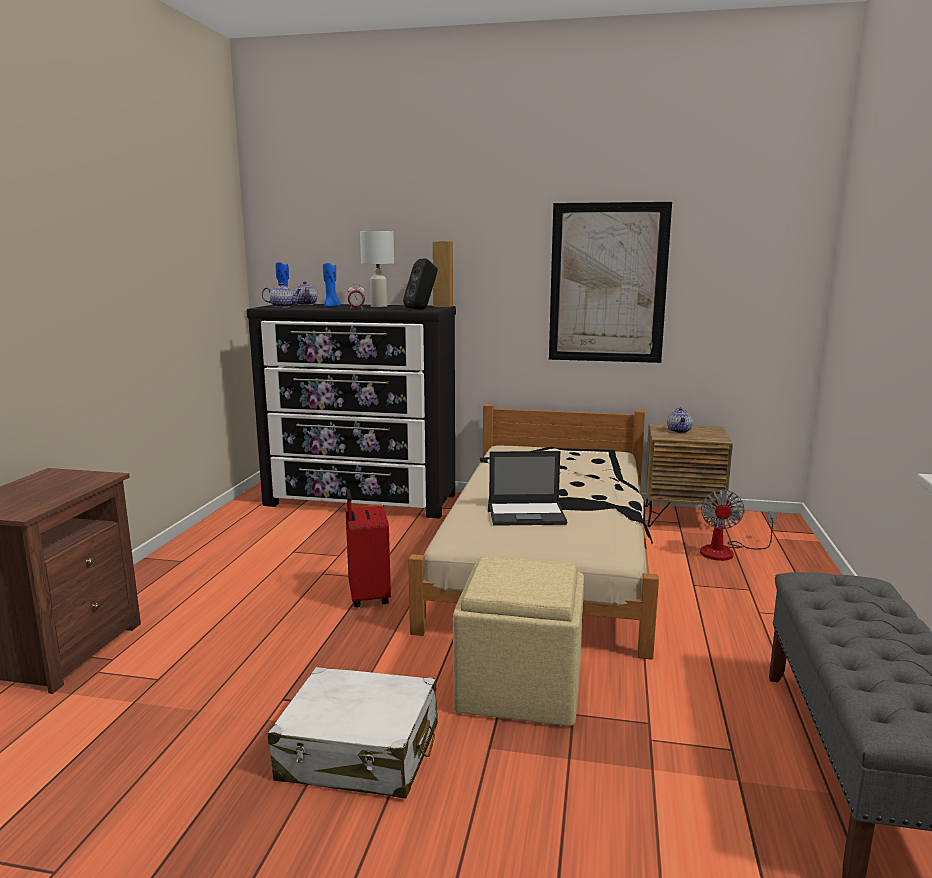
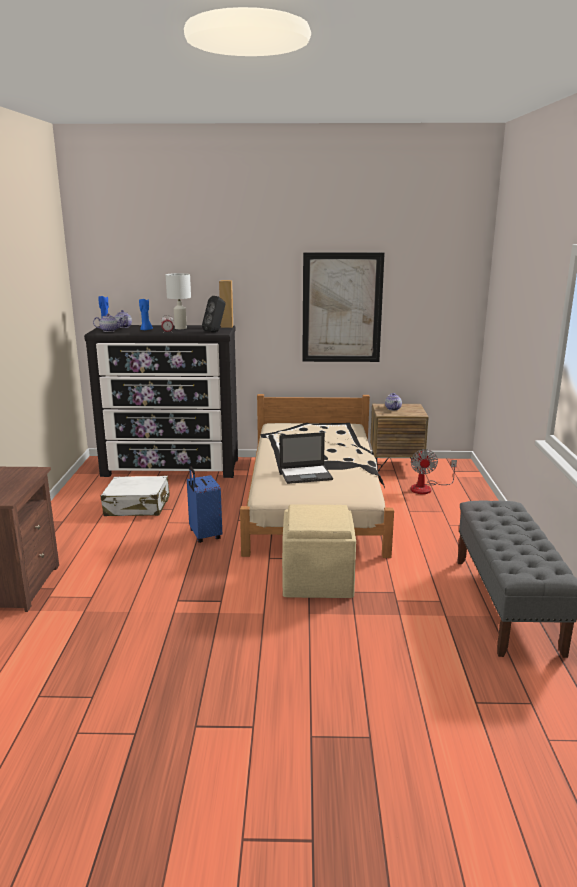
camera: 10 degrees left, 5 degrees up
white suitcase [268,667,438,798] -> white suitcase moved to [101,476,170,516]
red suitcase [346,489,391,607] -> blue suitcase [187,466,222,543]

